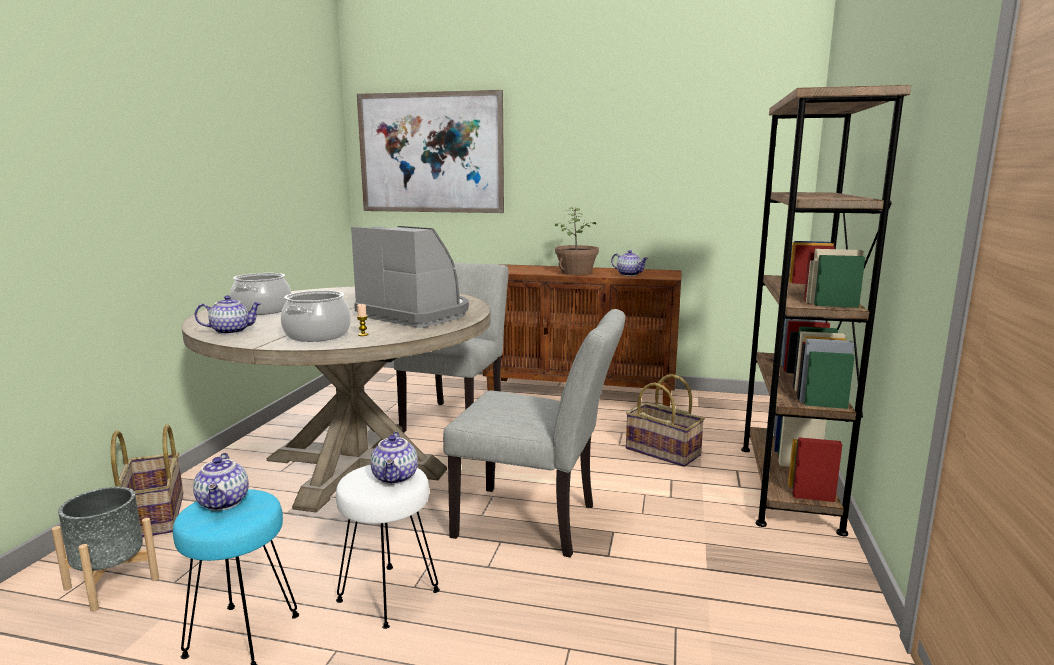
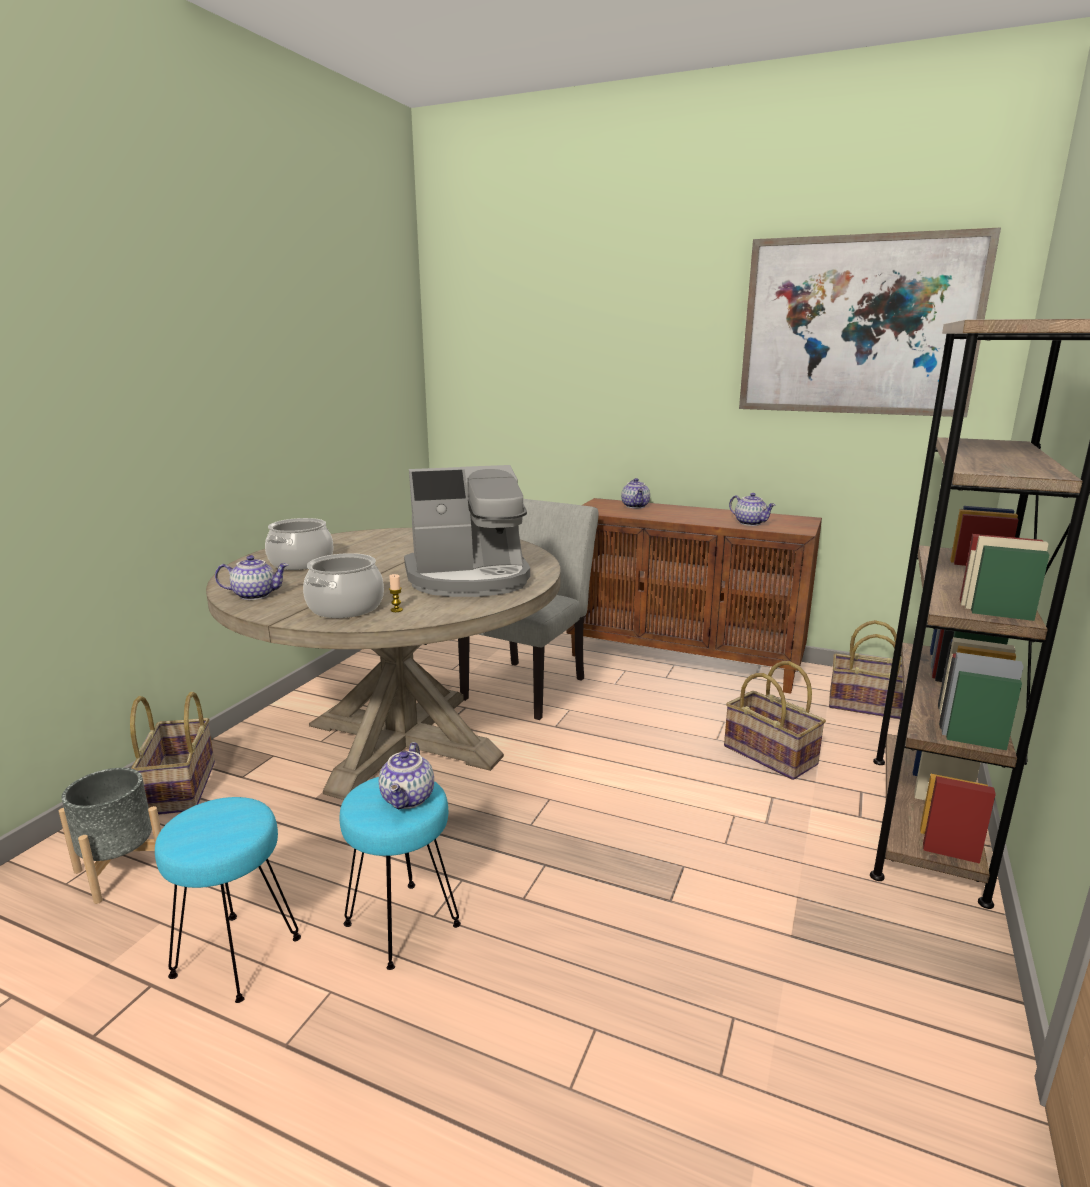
camera: 10 degrees right, 5 degrees up
teapot [193,453,249,511] -> teapot moved to [621,478,650,508]
white stool [336,465,440,629] -> turquoise stool [339,777,461,970]
coffee machine [351,226,469,328] -> coffee machine turned 120 degrees clockwise [404,465,530,597]
picture [357,90,504,213] -> picture moved to [739,227,1001,417]
grey chair [443,309,625,557] -> none
potted plant [555,207,599,275] -> none
none -> basket [829,620,903,719]

